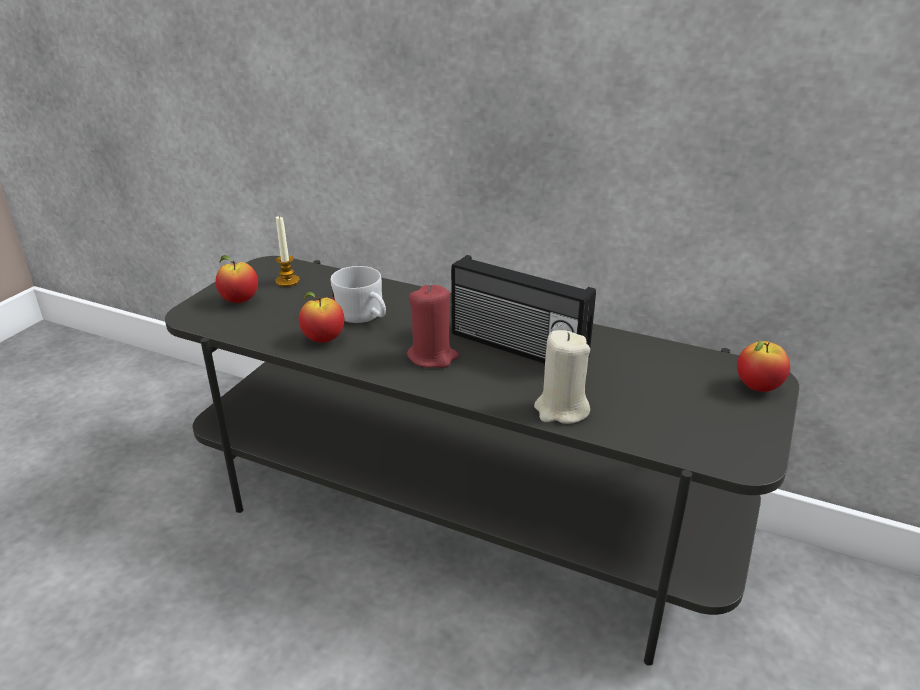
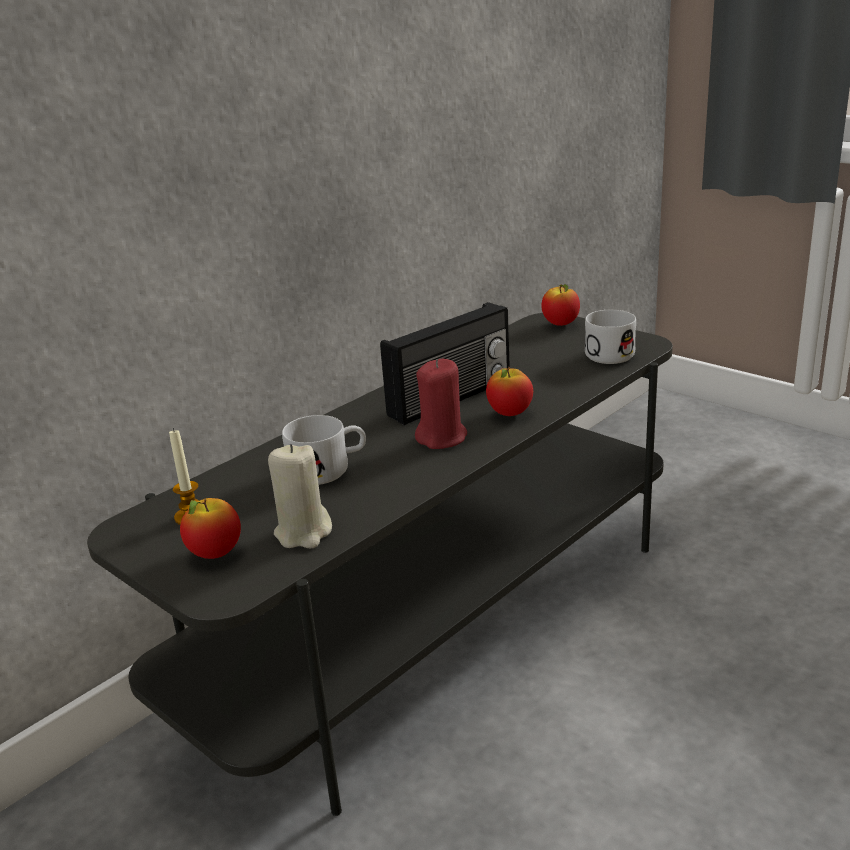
camera: 70 degrees left, 5 degrees down
apple [299,292,344,343] -> apple moved to [486,367,533,416]
beige candle [534,330,590,424] -> beige candle moved to [268,444,332,549]
none -> white mug [585,310,636,364]

